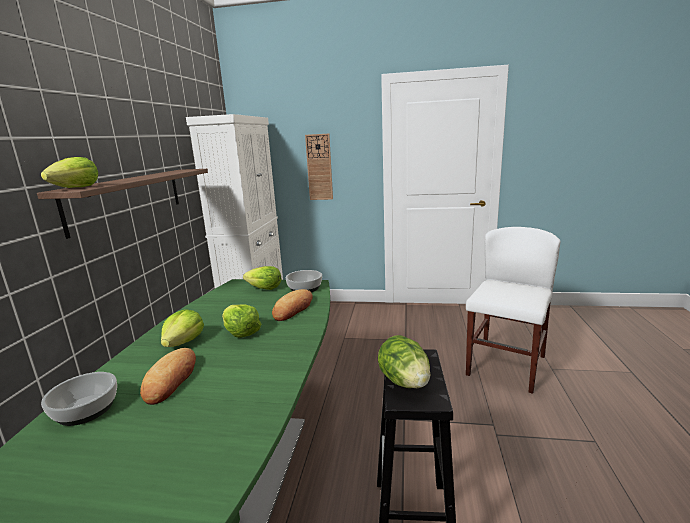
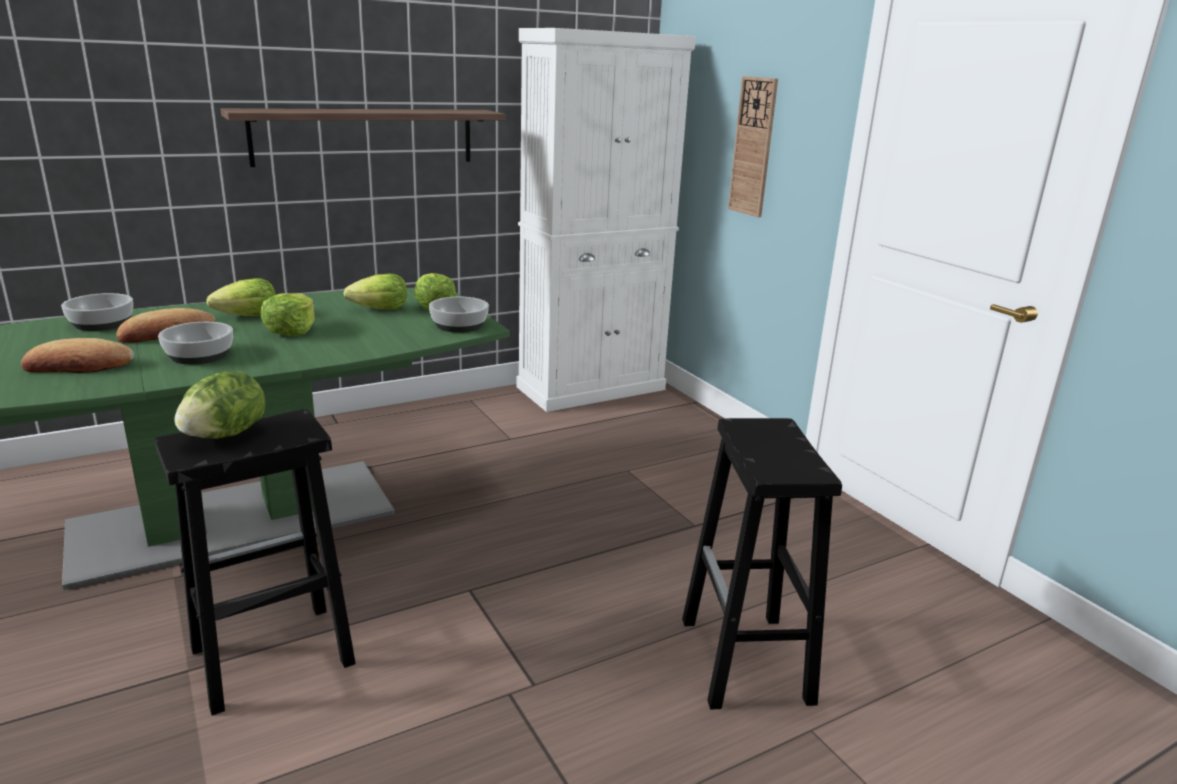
camera: 50 degrees right, 5 degrees up
lettuce [41,157,98,188] -> lettuce moved to [343,274,407,310]
bread [272,289,313,321] -> bread moved to [21,338,134,373]
white chair [466,227,560,394] -> black stool [682,418,842,710]
none -> bowl [158,322,233,364]

